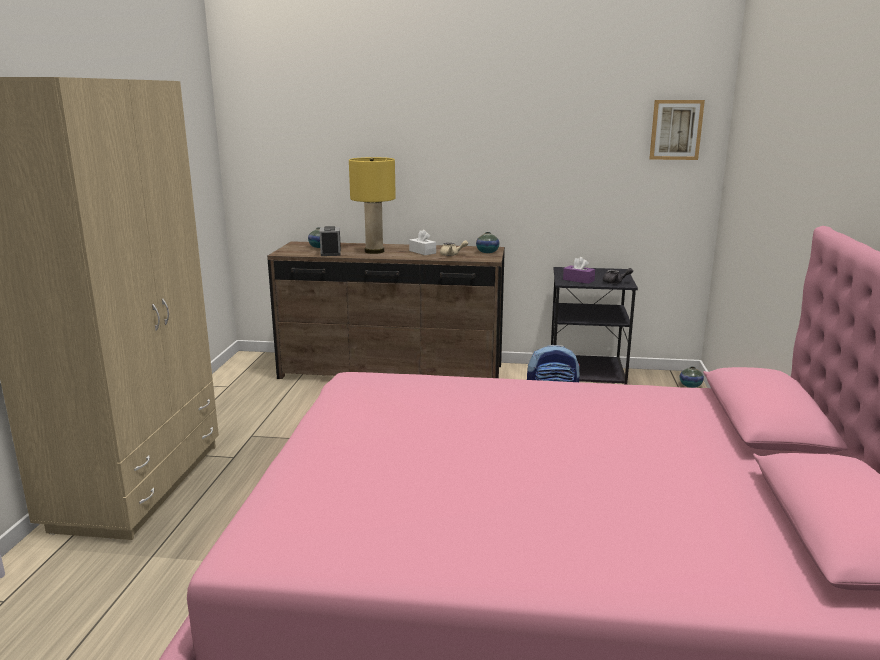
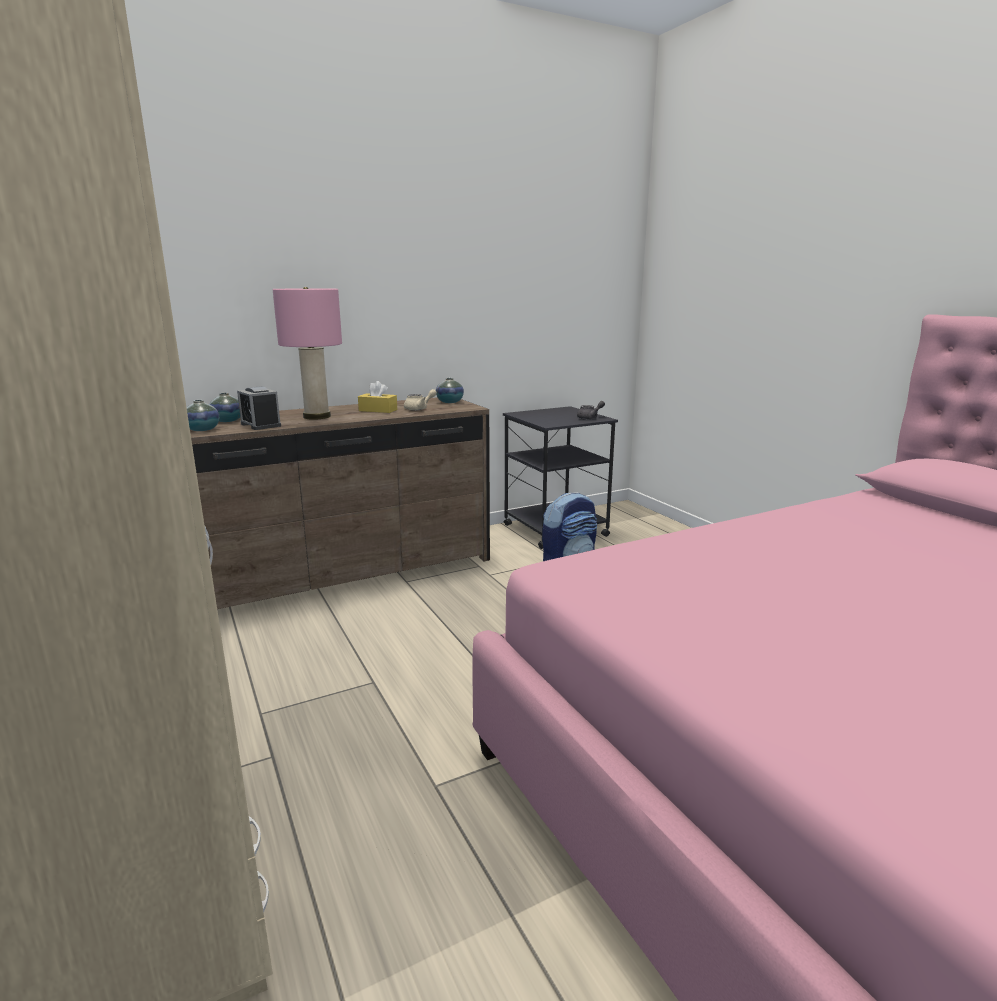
camera: 35 degrees left, 0 degrees up
yellow table lamp [349,157,396,254] -> pink table lamp [273,287,342,420]
white tissue box [409,229,436,255] -> yellow tissue box [358,381,397,413]
purple tissue box [563,257,595,284] -> none
picture [649,100,705,160] -> none
vase [680,366,704,388] -> vase moved to [187,400,219,431]

